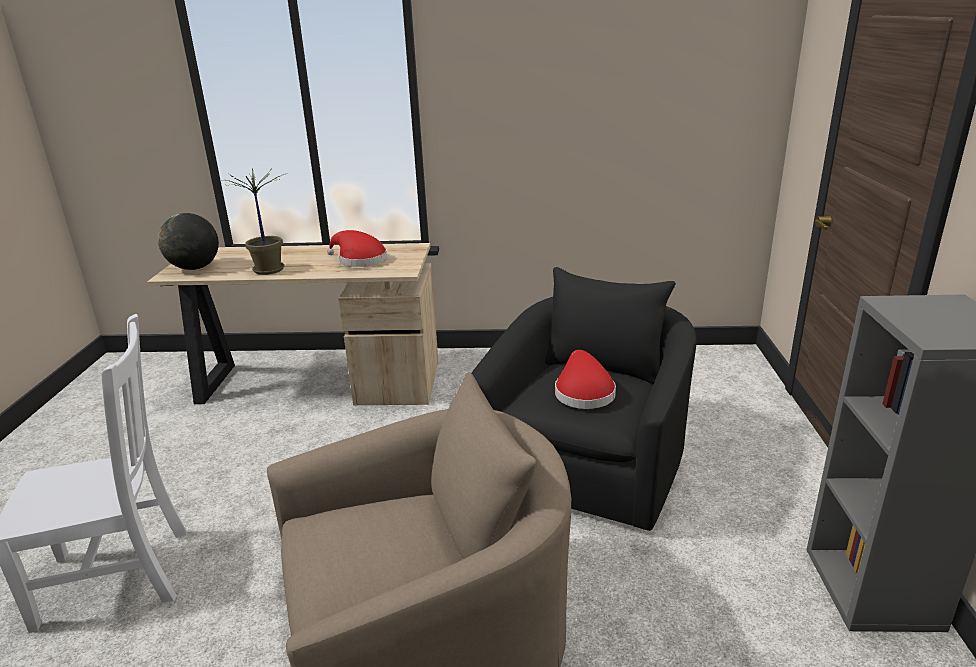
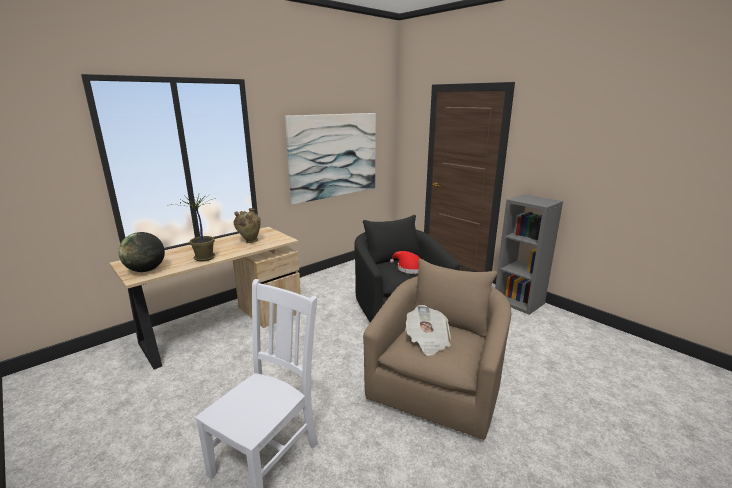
camera: 45 degrees left, 5 degrees down
red hat [327,230,387,267] -> beige vase [233,208,261,243]
none -> picture [285,113,376,204]
none -> newspaper [405,305,451,356]

